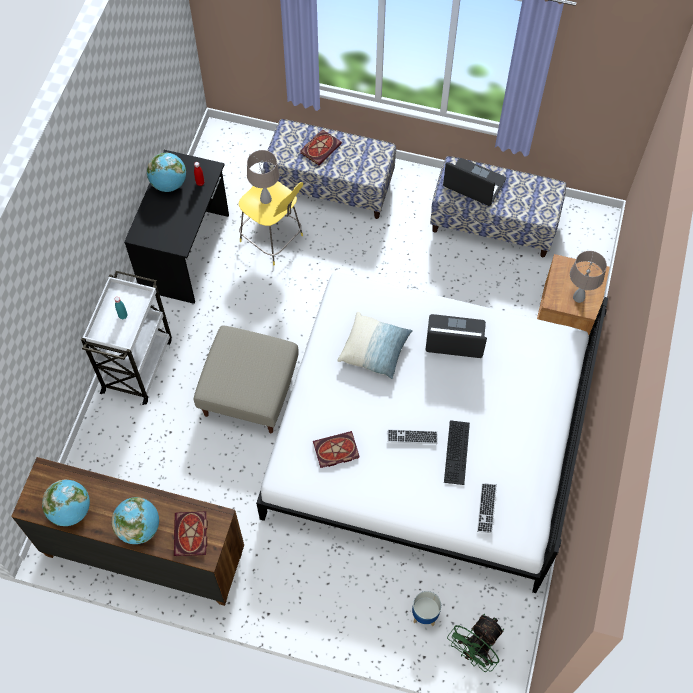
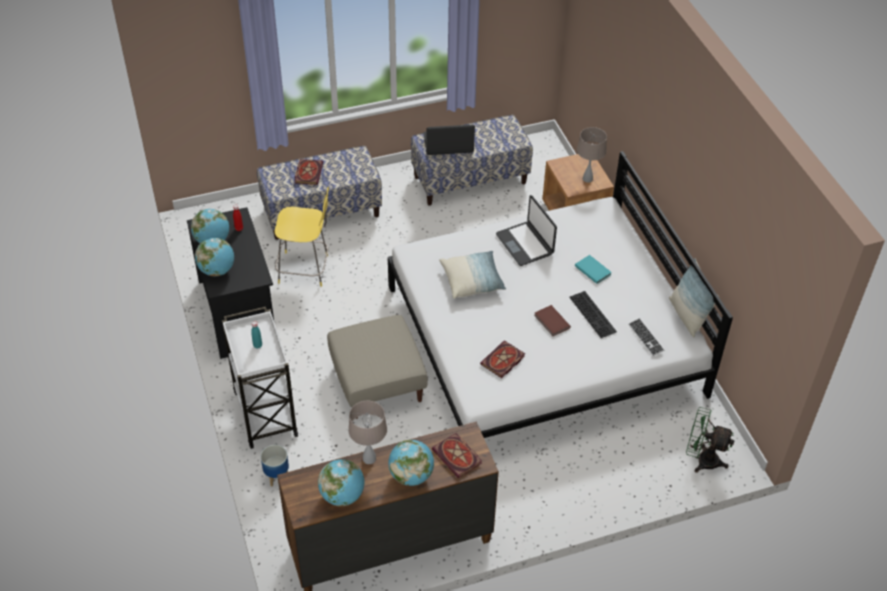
camera: 35 degrees left, 15 degrees down
beige table lamp [247,150,280,204] -> beige table lamp moved to [348,400,387,464]
keyboard [387,429,437,444] -> brown book [534,305,571,336]
planter [412,591,441,626] -> planter moved to [261,445,289,486]
laptop [426,314,487,358] -> laptop turned 90 degrees counterclockwise [496,195,557,266]
green fan [447,614,504,672] -> green fan turned 105 degrees clockwise [686,407,735,473]
none -> globe [195,238,234,276]
none -> turquoise book [575,255,612,284]
none -> pillow [669,258,720,337]

